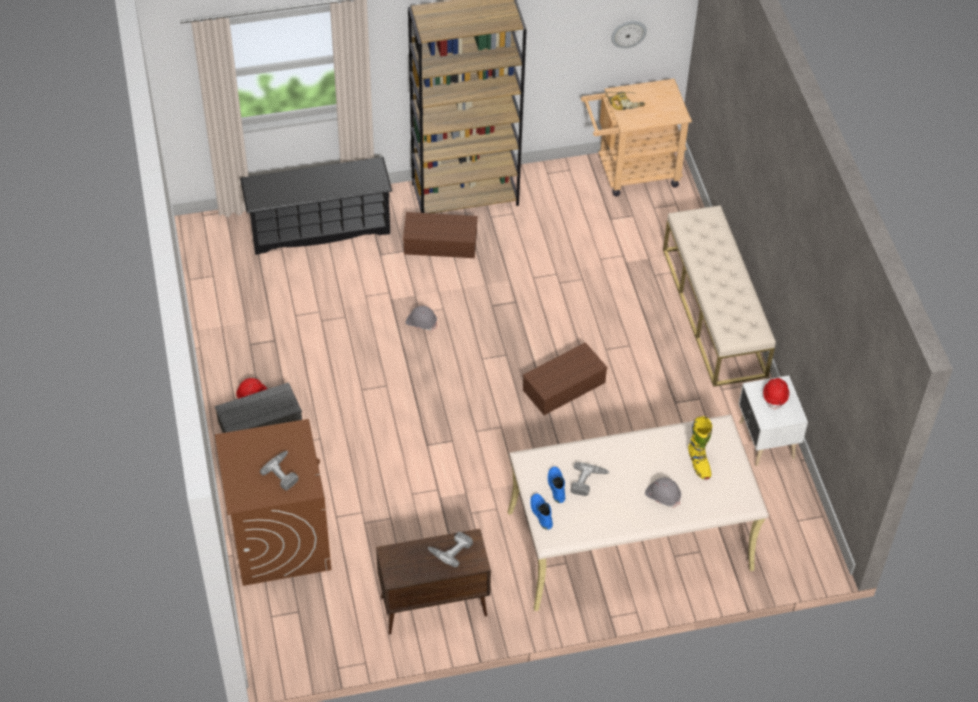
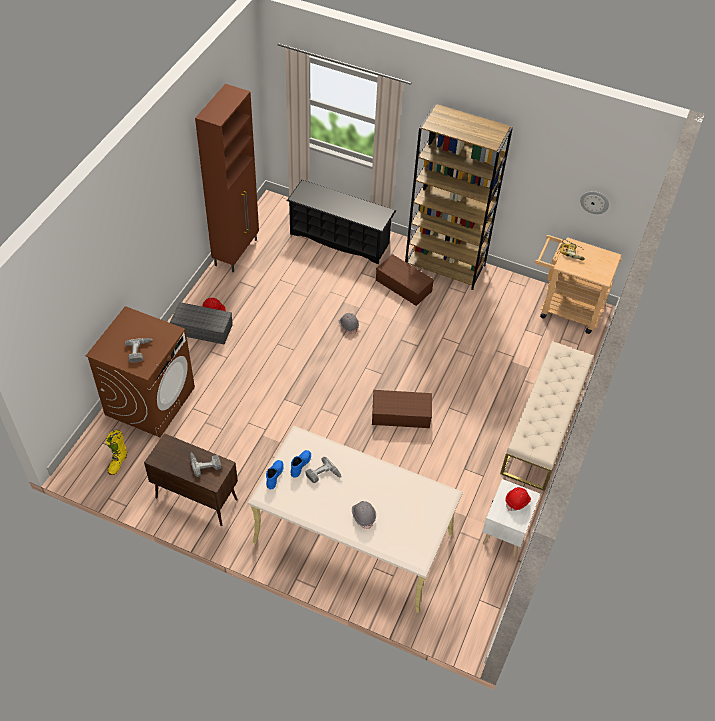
camera: 35 degrees right, 0 degrees up
yellow boot [688,416,712,480] -> yellow boot moved to [106,430,127,475]
none -> brown cabinet [195,84,259,273]

